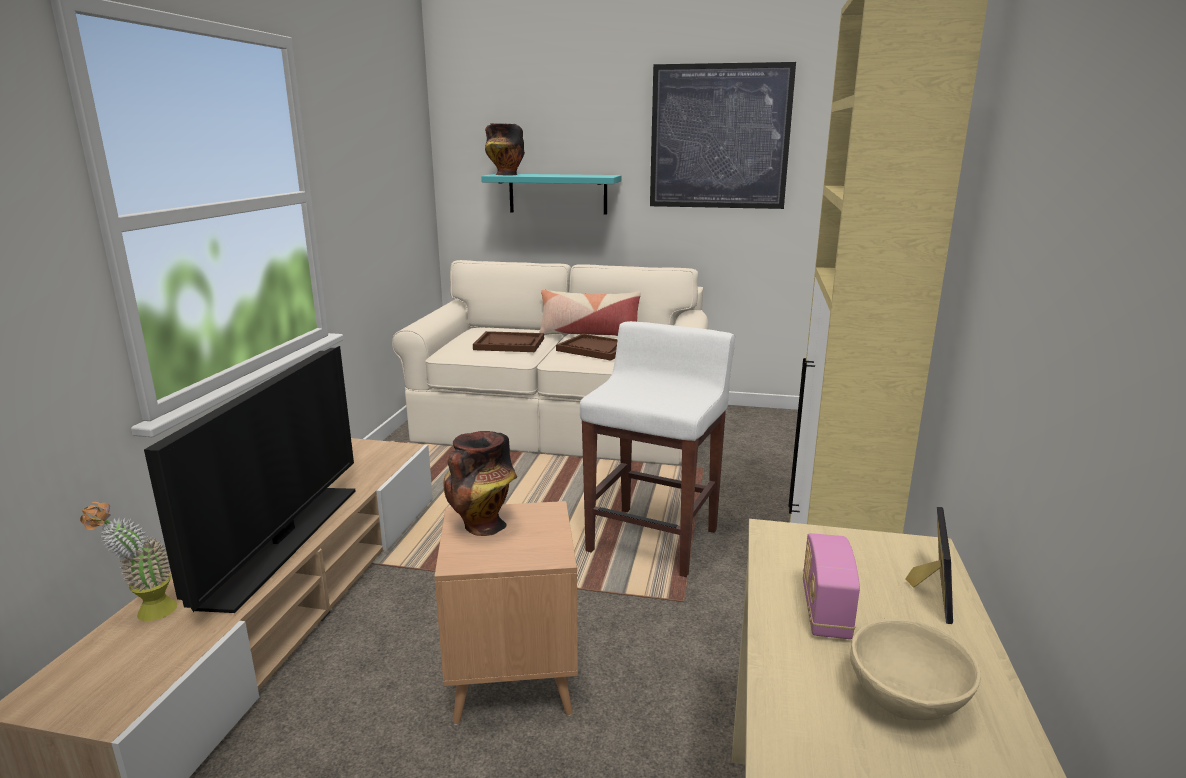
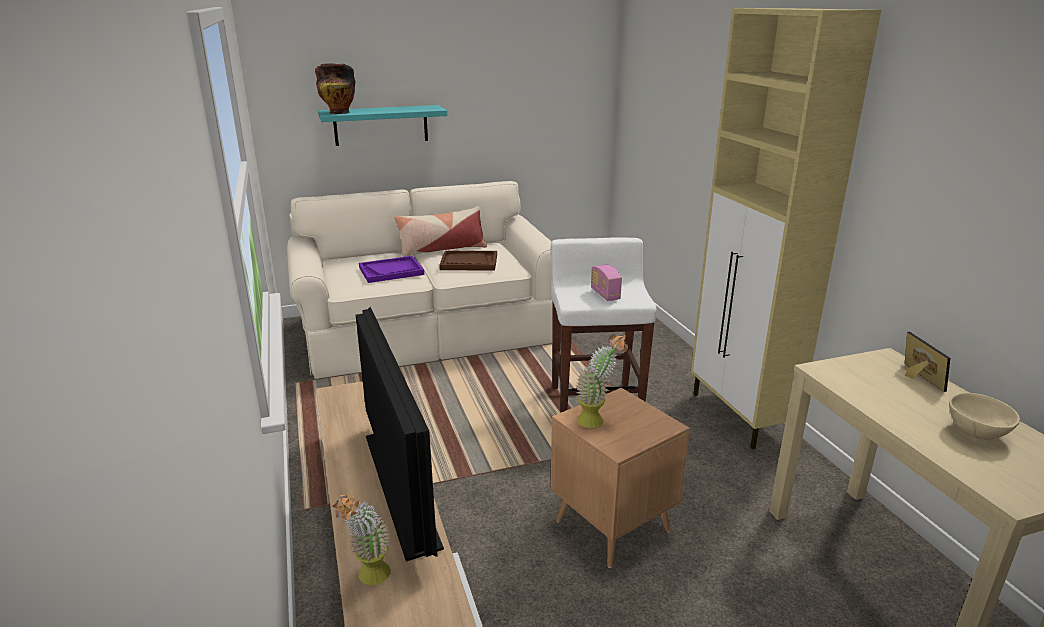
camera: 30 degrees left, 5 degrees up
vase [443,431,517,536] -> potted plant [576,334,628,428]
brown tray [473,331,544,352] -> purple tray [359,256,424,283]
picture [650,62,796,209] -> none
radio [803,533,860,639] -> radio moved to [591,265,622,301]

